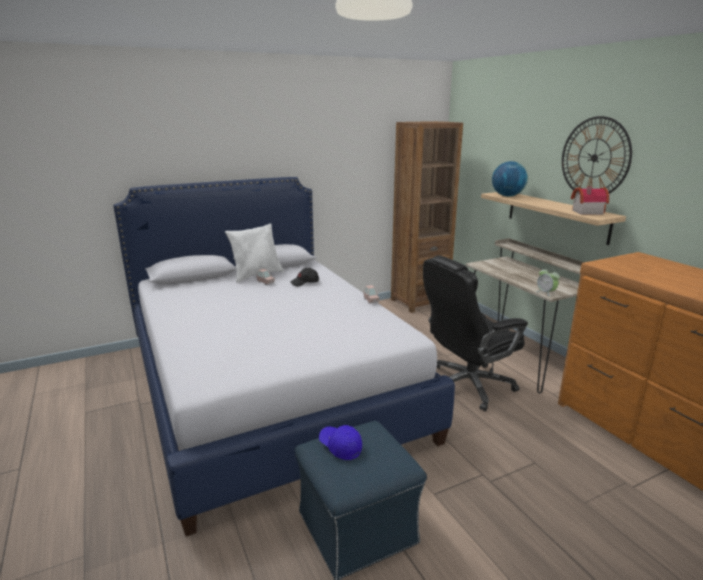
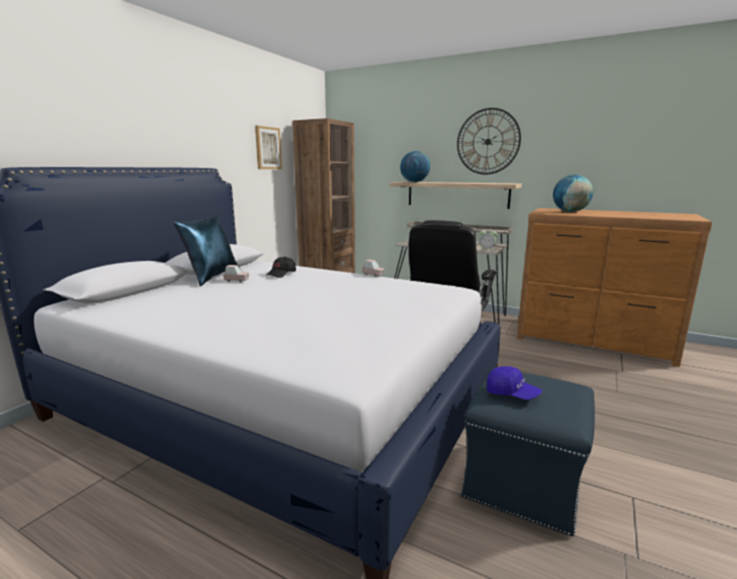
camera: 35 degrees left, 5 degrees down
white pillow [225,223,284,283] -> blue pillow [173,215,240,286]
blue cap [319,425,362,460] -> blue cap turned 150 degrees counterclockwise [487,366,542,400]
toy house [571,186,609,215] -> none
none -> picture [255,126,282,169]
none -> globe [553,175,593,212]

